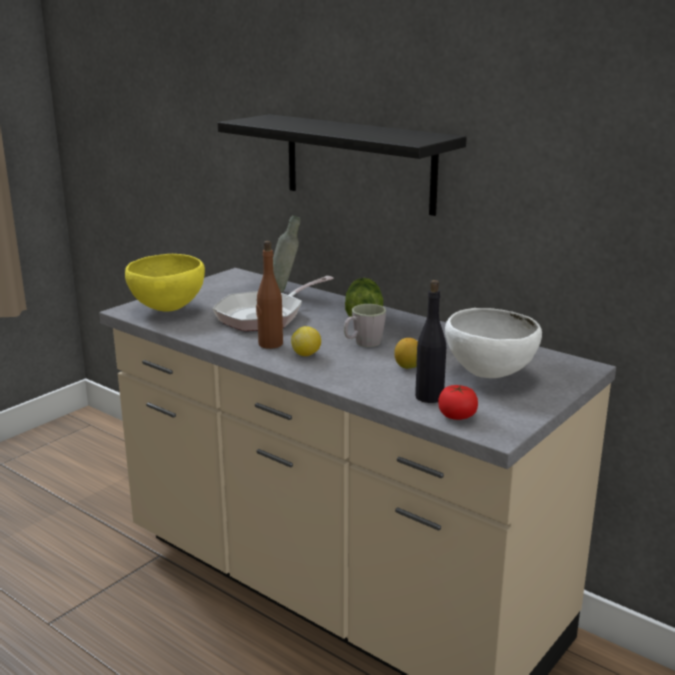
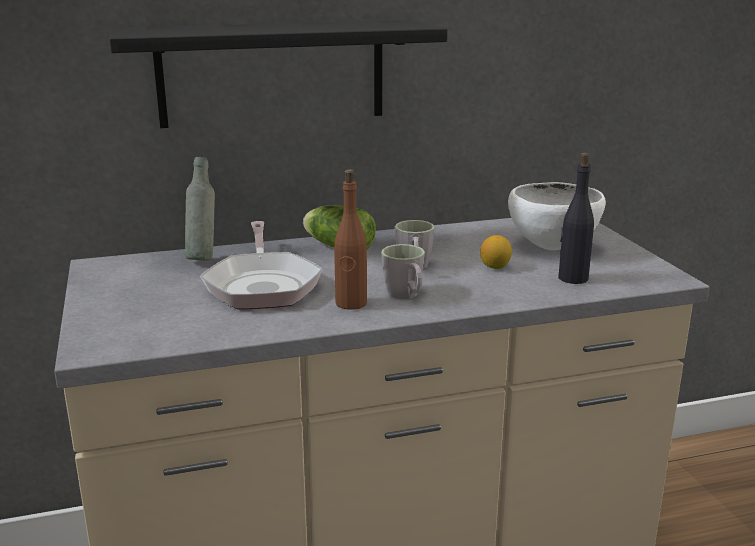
camera: 55 degrees left, 0 degrees up
yellow bowl [125,254,205,311] -> none
lemon [291,326,321,356] -> grey mug [381,244,425,299]
tomato [438,385,478,420] -> none

